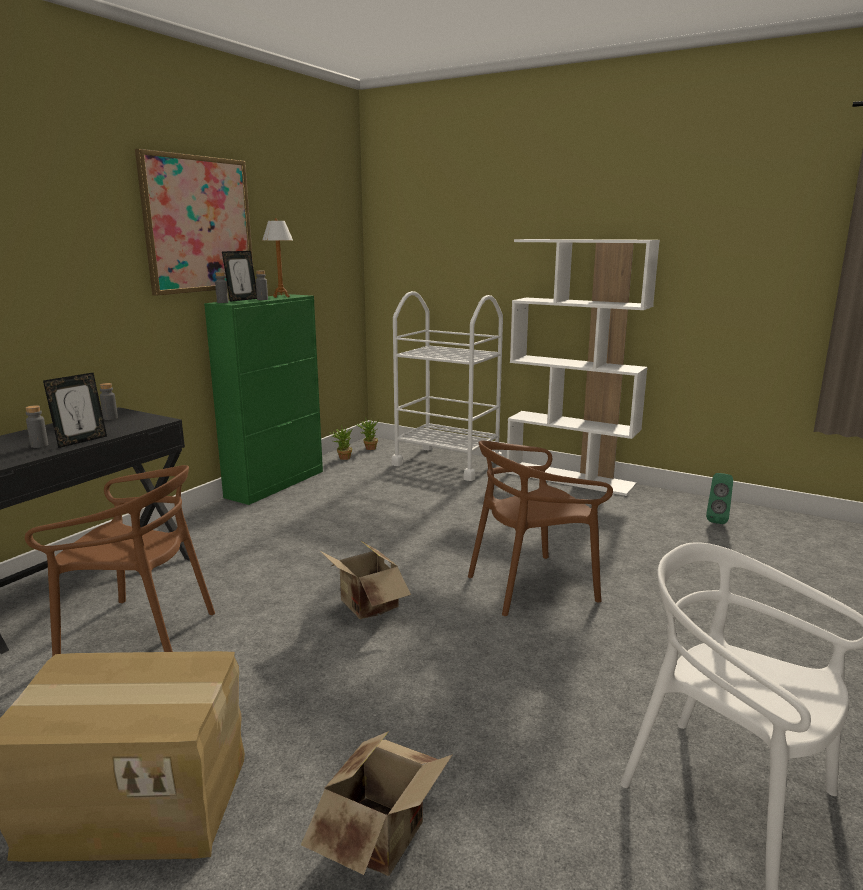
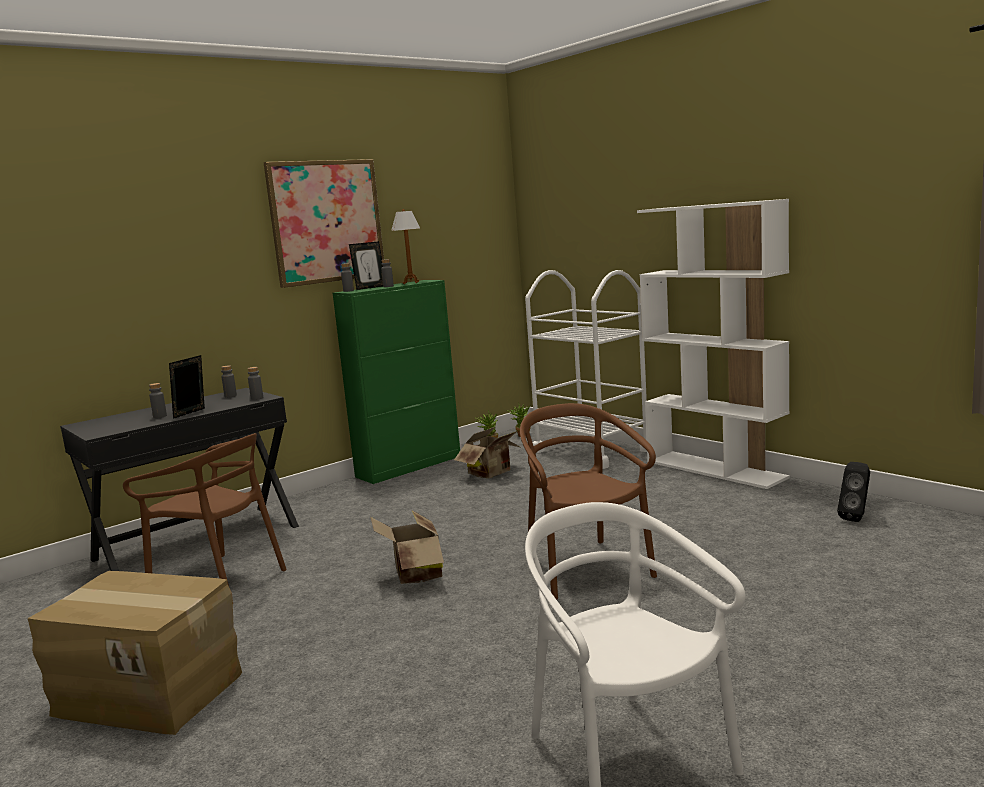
camera: 20 degrees right, 5 degrees down
picture frame [43,373,107,448] -> picture frame turned 150 degrees clockwise [169,355,205,419]
cardboard box [301,731,453,876] -> cardboard box moved to [454,427,522,478]
brown chair [468,441,613,616] -> brown chair turned 75 degrees clockwise [520,403,657,600]
green speaker [706,473,733,524] -> black speaker [837,462,870,522]
none -> grey bottle [248,367,263,400]

